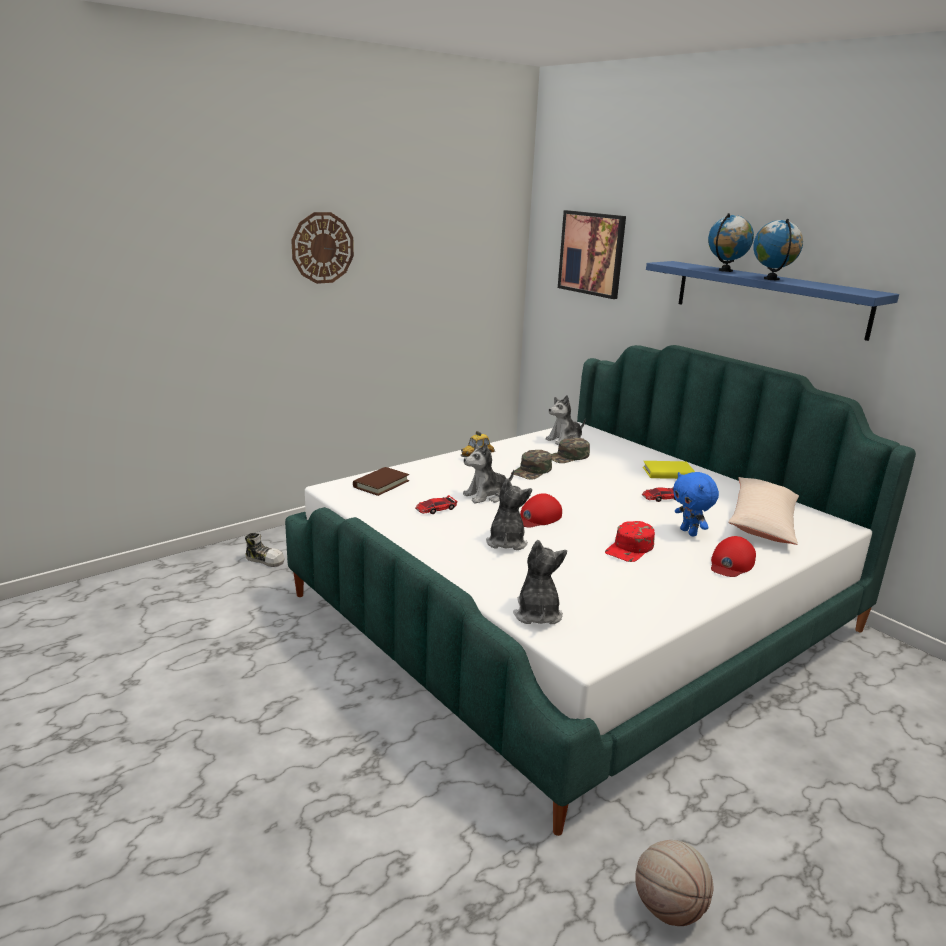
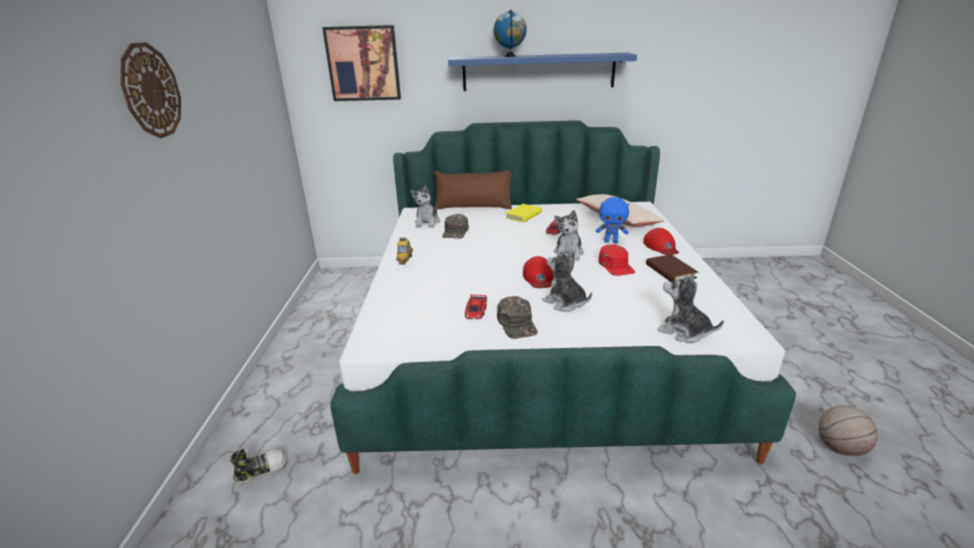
camera: 50 degrees left, 5 degrees up
brown book [353,467,409,496] -> brown book moved to [646,254,698,283]
plush toy [463,443,514,503] -> plush toy moved to [554,210,584,261]
green cap [511,450,552,480] -> green cap moved to [497,296,538,339]
globe [753,219,803,280] -> none
none -> brown pillow [434,171,512,210]

